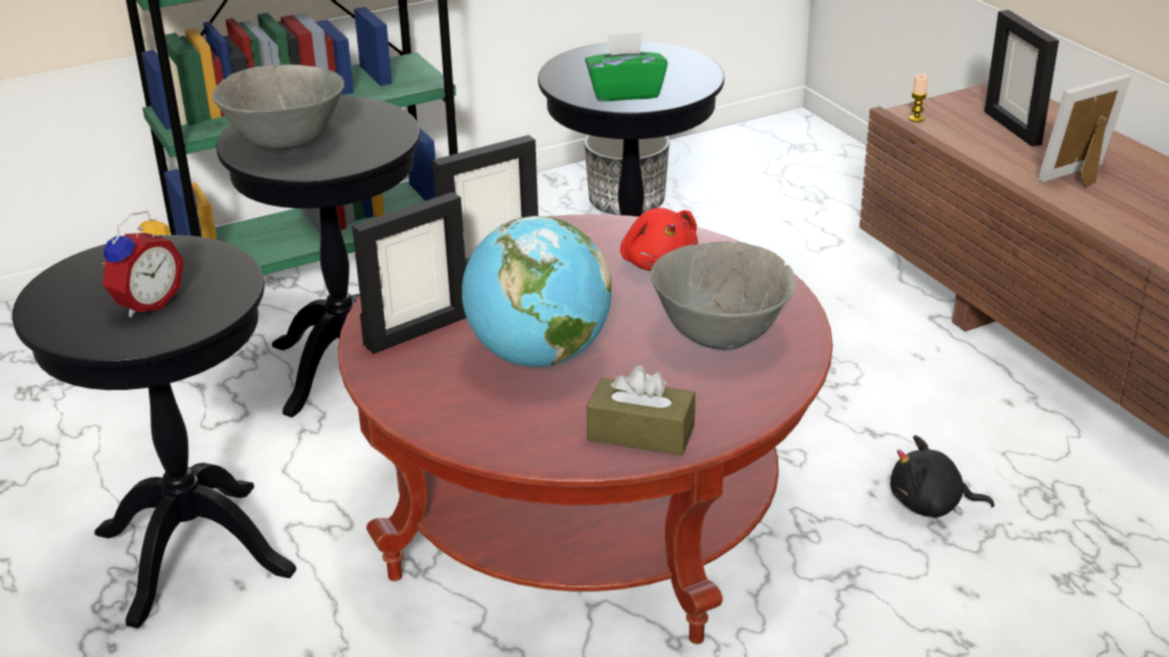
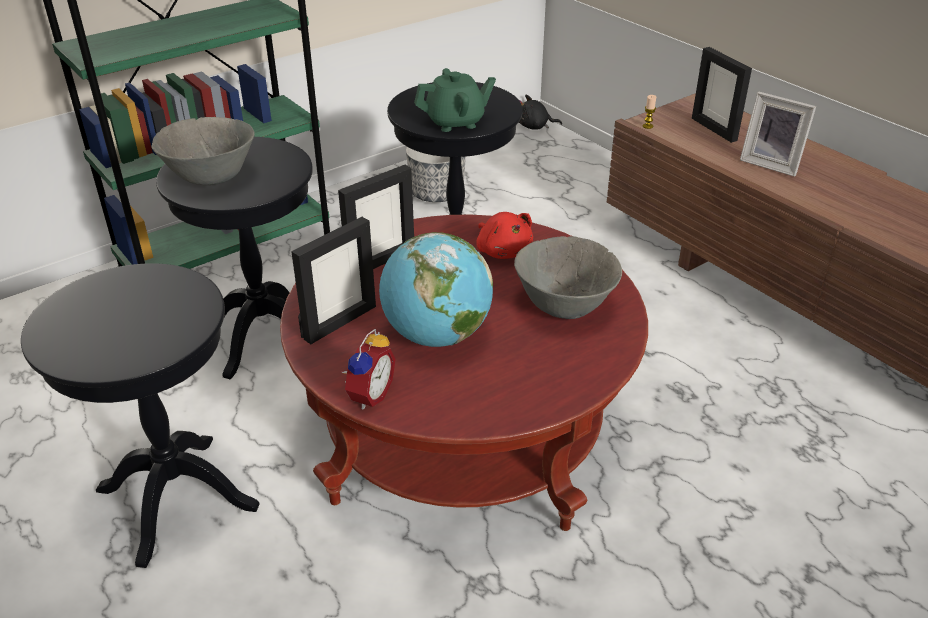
camera: 10 degrees left, 5 degrees up
alarm clock [102,210,184,317] -> alarm clock moved to [342,329,396,409]
green tissue box [585,32,668,101] -> green teapot [414,68,496,132]
brown tissue box [587,365,695,456] -> none
black plush toy [890,435,994,517] -> black plush toy moved to [519,95,562,130]
picture frame [1038,74,1132,188] -> picture frame turned 105 degrees counterclockwise [740,92,816,177]

